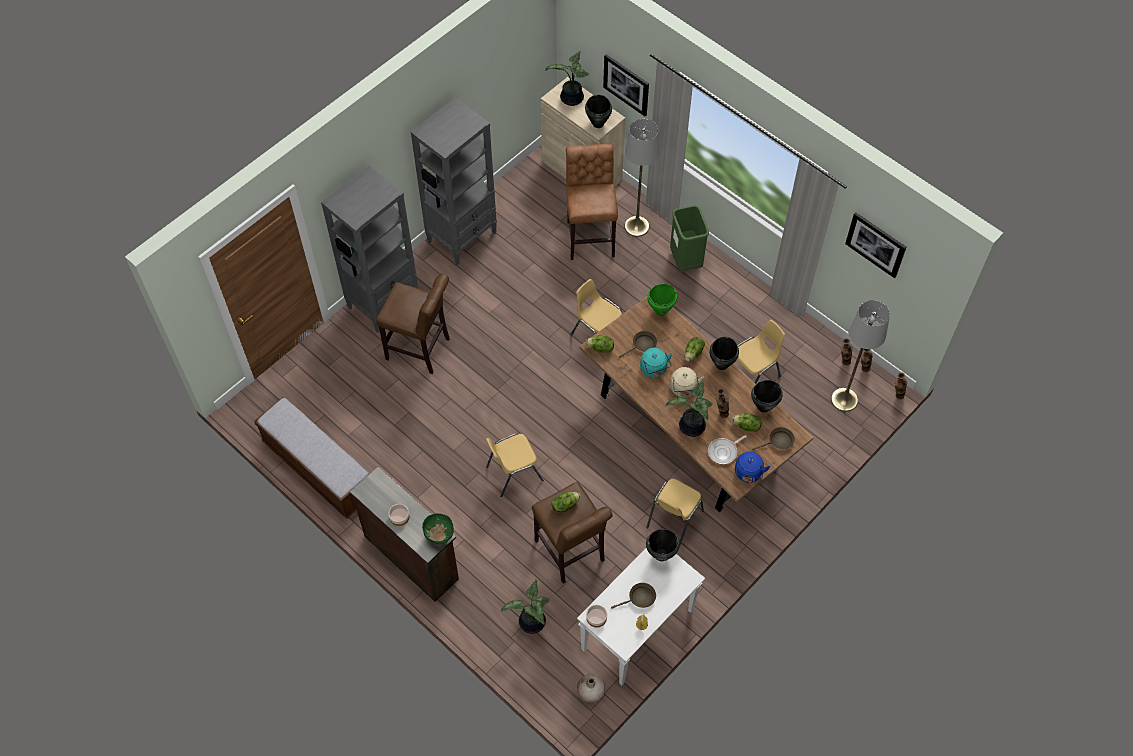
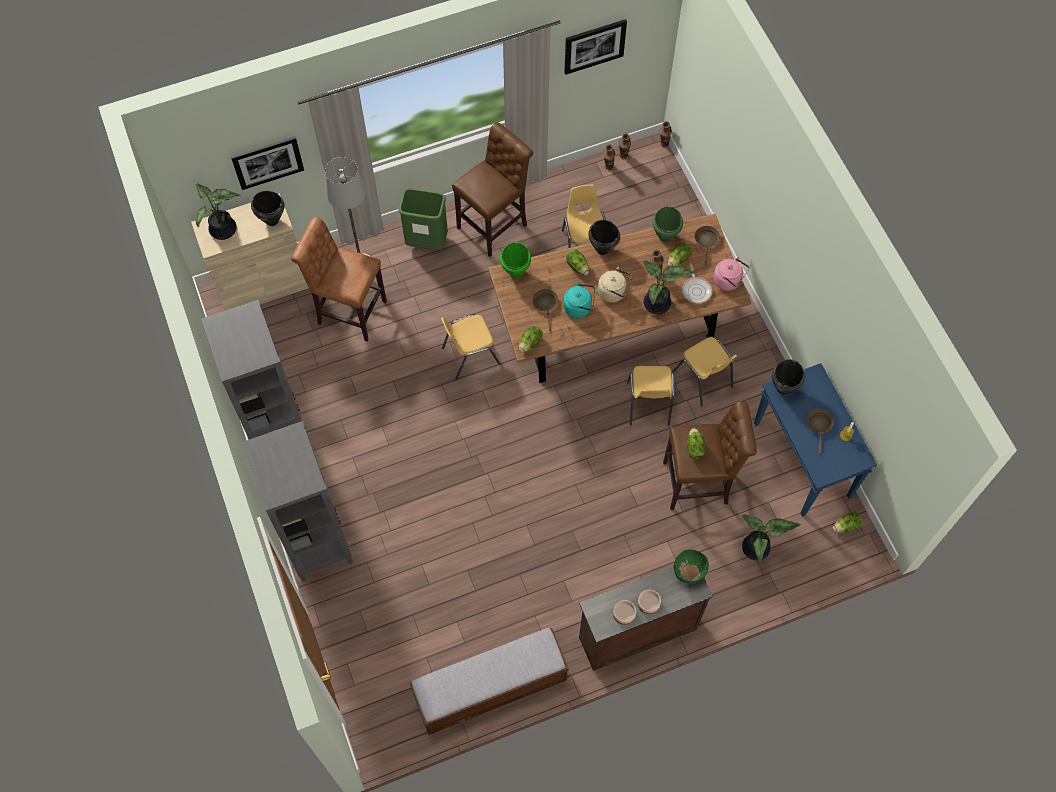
camera: 65 degrees left, 5 degrees up
brown stool [376,274,450,374] -> brown stool moved to [452,122,533,257]
yellow chair [486,433,544,497] -> yellow chair moved to [627,366,674,426]
white console table [577,548,705,686] -> blue console table [754,363,877,516]
beige vase [577,674,605,702] -> lettuce [833,513,863,533]
bowl [586,605,607,628] -> bowl moved to [613,600,636,625]
blue kettle [735,451,770,483] -> pink kettle [713,257,749,291]
black cooking pot [751,380,783,413] -> green cooking pot [652,206,683,242]
grey floor lamp [831,300,890,412] -> none

